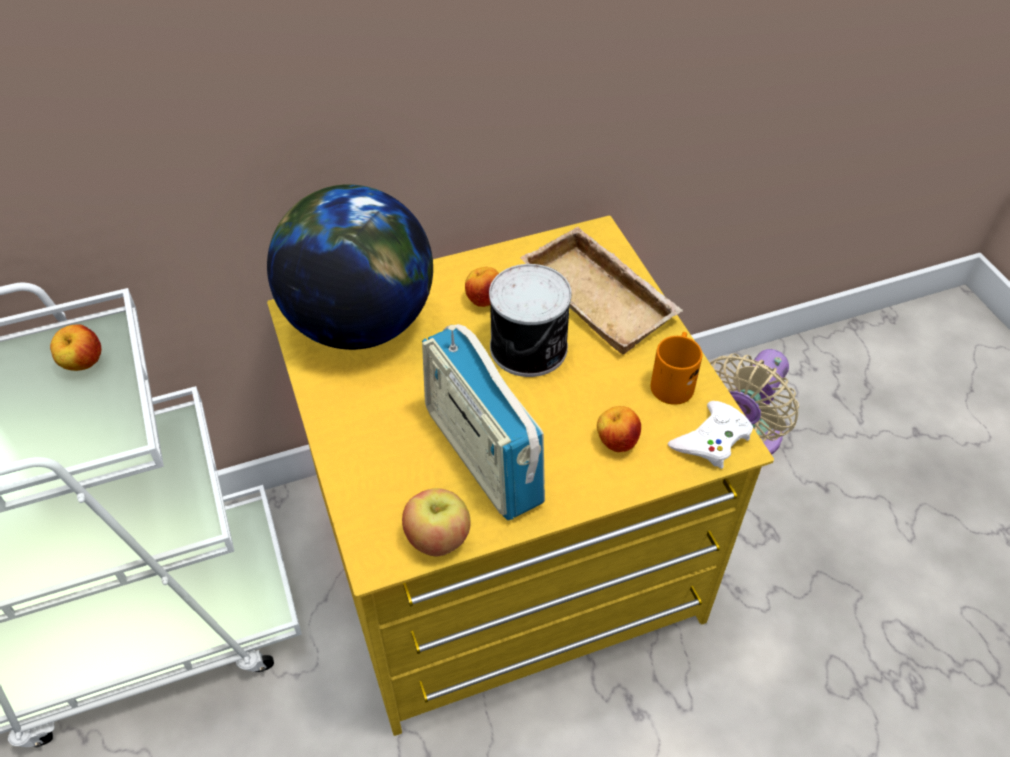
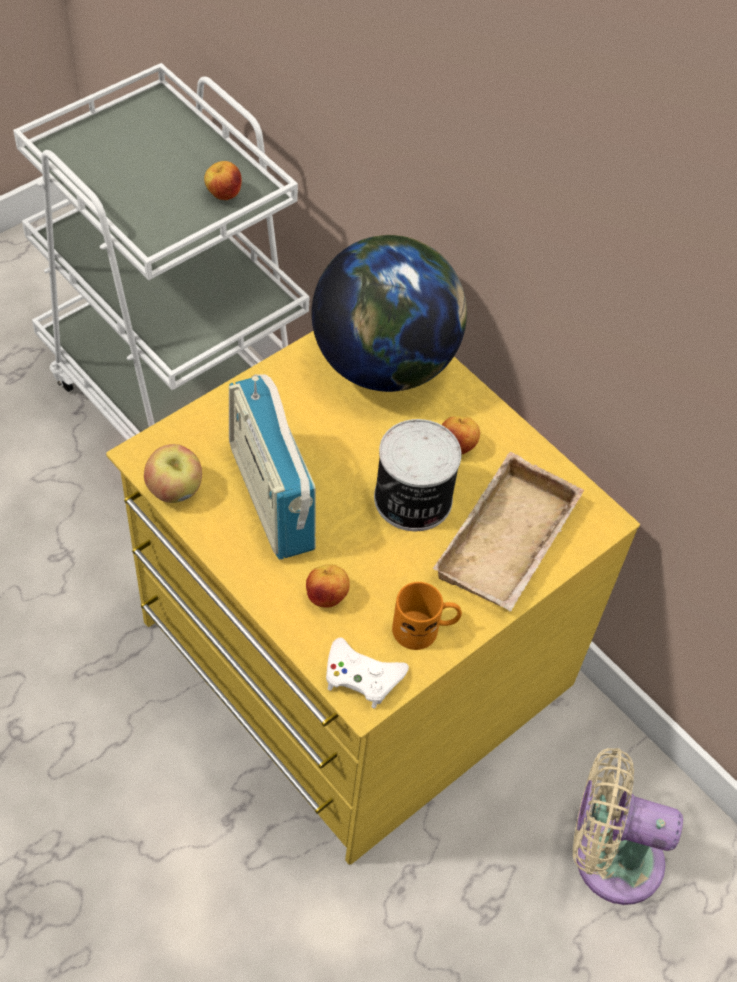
camera: 65 degrees right, 5 degrees up
radio [422,324,545,520] -> radio turned 60 degrees counterclockwise [229,374,316,560]

